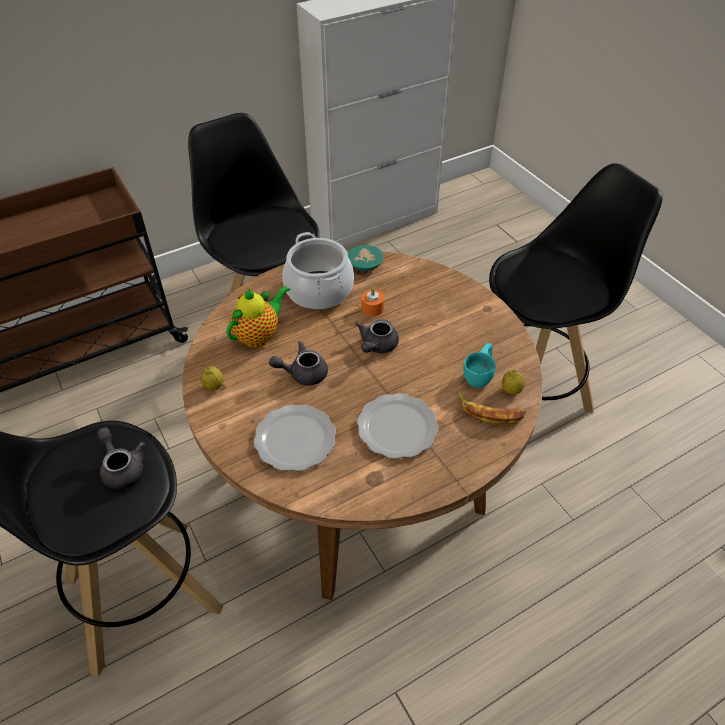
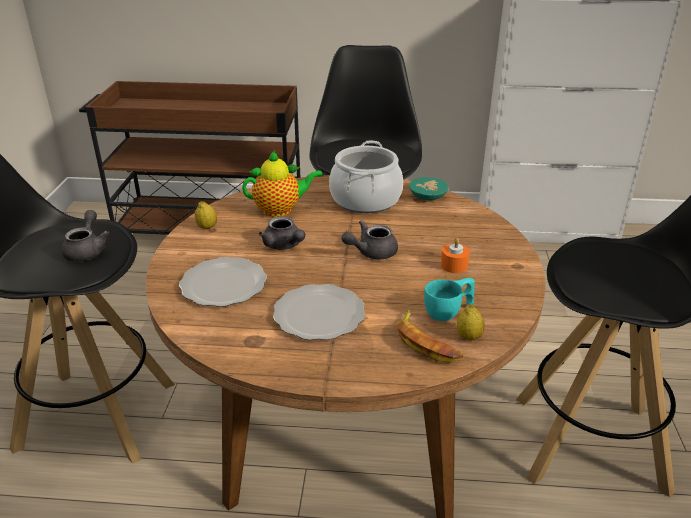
camera: 35 degrees right, 15 degrees down
grey teapot [269,341,328,385] -> grey teapot turned 150 degrees counterclockwise [259,216,305,250]
orange candle [362,288,384,316] -> orange candle moved to [441,238,470,273]

